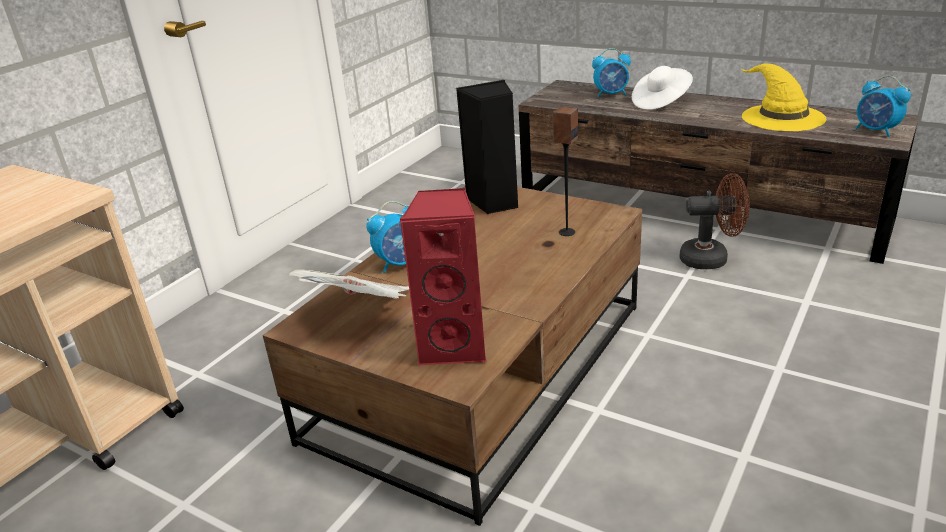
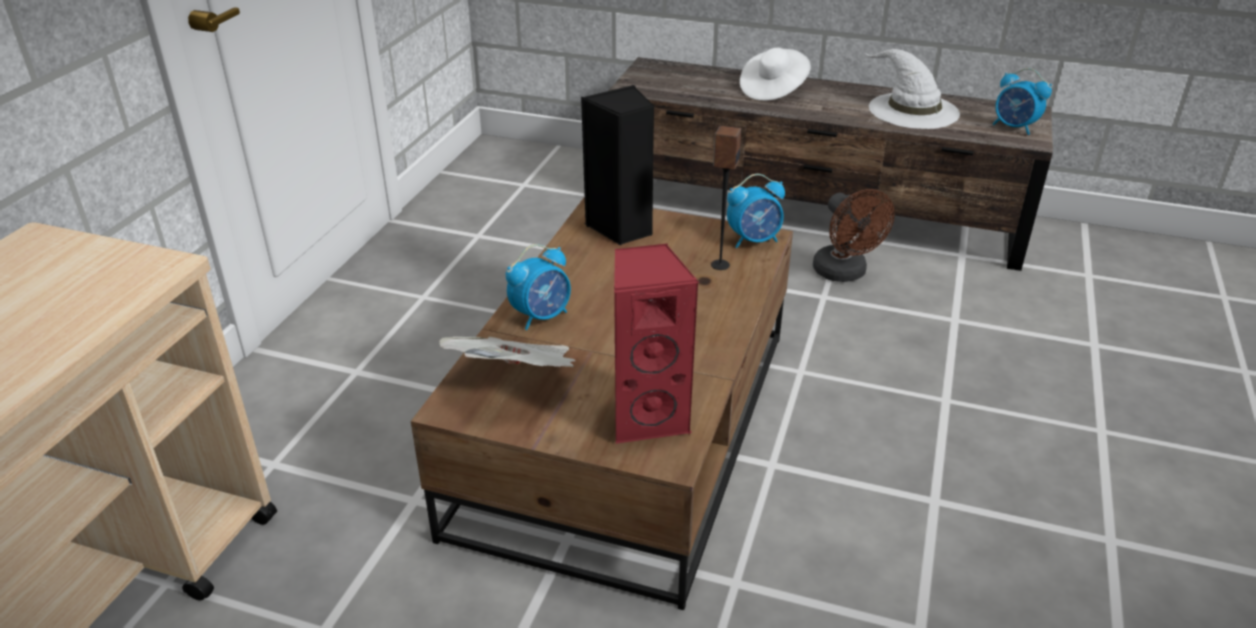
camera: 15 degrees left, 5 degrees up
alarm clock [592,48,631,98] -> alarm clock moved to [727,174,785,248]
brown fan [679,173,749,269] -> brown fan turned 75 degrees clockwise [813,189,895,282]
yellow hat [741,63,826,131] -> white hat [865,49,960,129]

